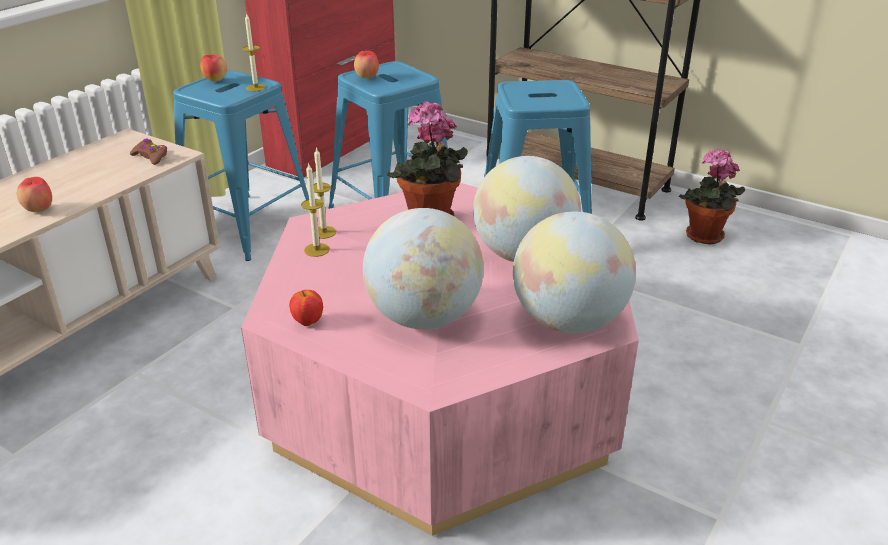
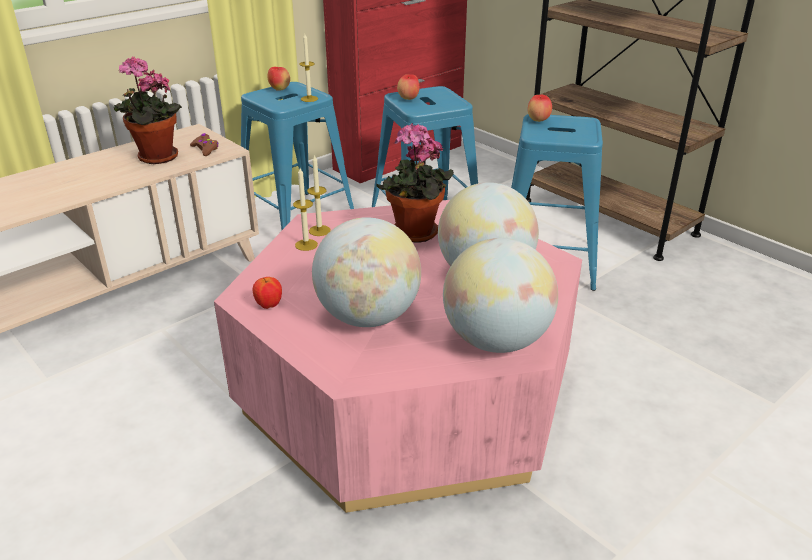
camera: 15 degrees right, 0 degrees up
apple [17,177,52,212] -> apple moved to [528,95,552,122]
potted plant [679,149,745,245] -> potted plant moved to [114,56,182,164]

